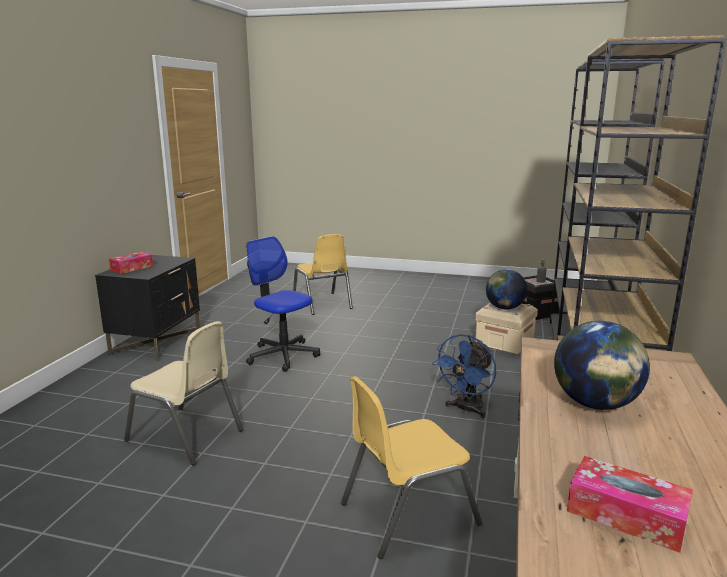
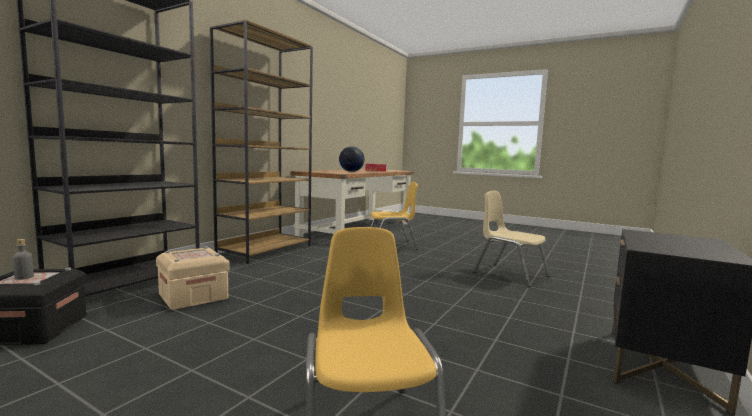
camera: 165 degrees left, 10 degrees down
tissue box [109,252,153,274] -> none
office chair [246,236,320,372] -> none
blue fan [432,334,496,418] -> none
globe [486,269,527,310] -> none

